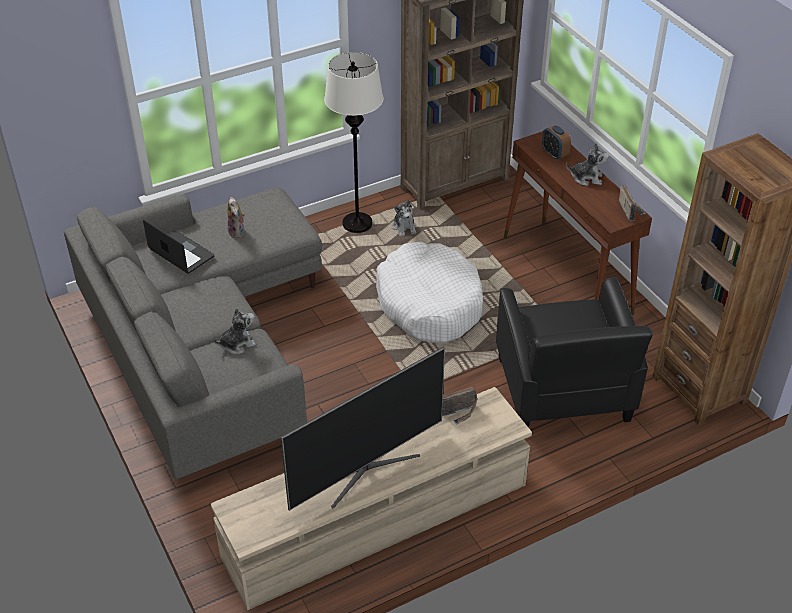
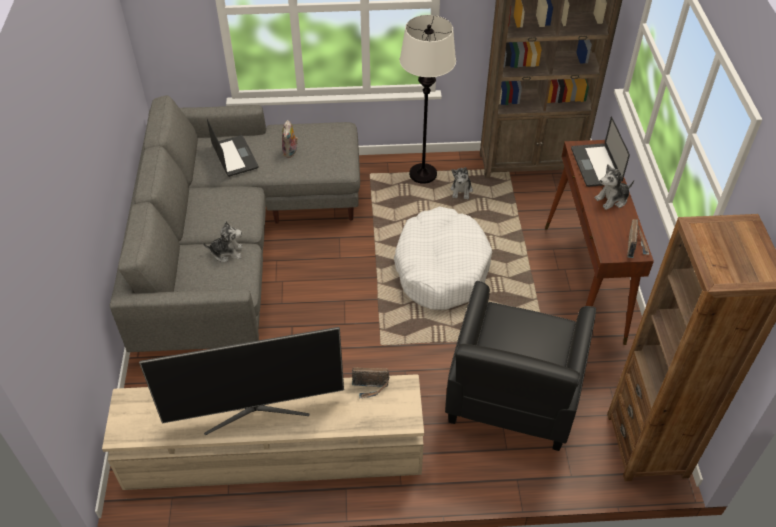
camera: 25 degrees right, 5 degrees up
alarm clock [542,125,571,160] -> laptop [571,117,630,187]
plush toy [566,143,609,186] -> plush toy turned 120 degrees clockwise [595,164,634,210]

